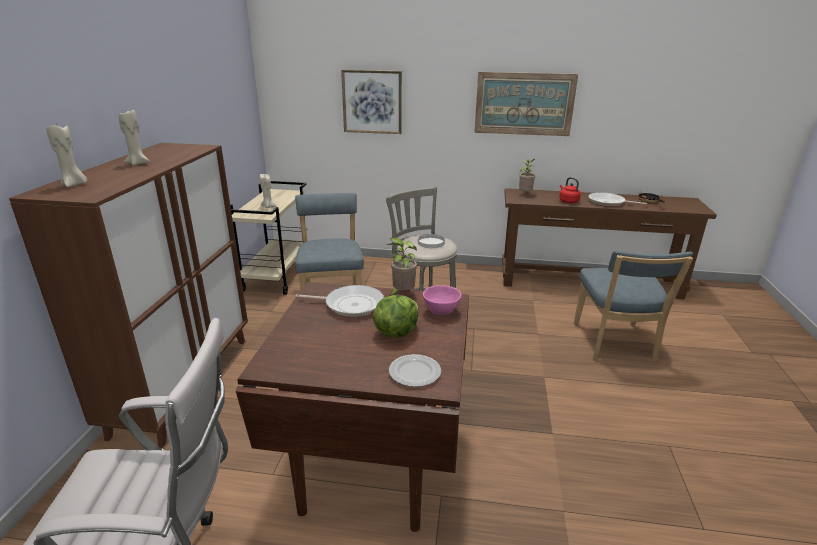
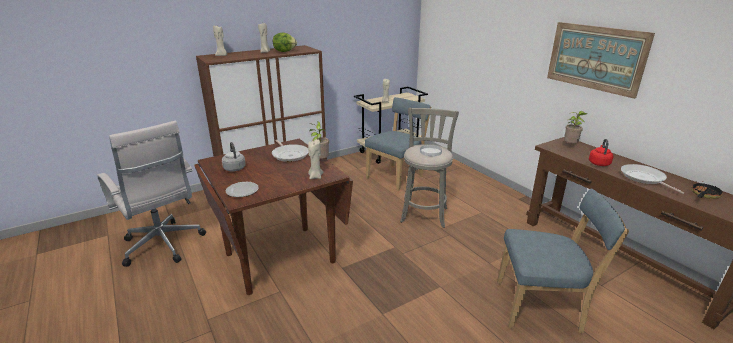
camera: 50 degrees right, 0 degrees up
picture [341,70,402,134] -> none
lettuce [373,295,418,338] -> lettuce moved to [273,33,297,52]
pink bowl [423,285,461,315] -> beige candle [308,139,324,179]
blue chair [574,250,693,361] -> blue chair turned 135 degrees counterclockwise [497,189,629,334]
none -> grey kettle [222,142,246,171]

